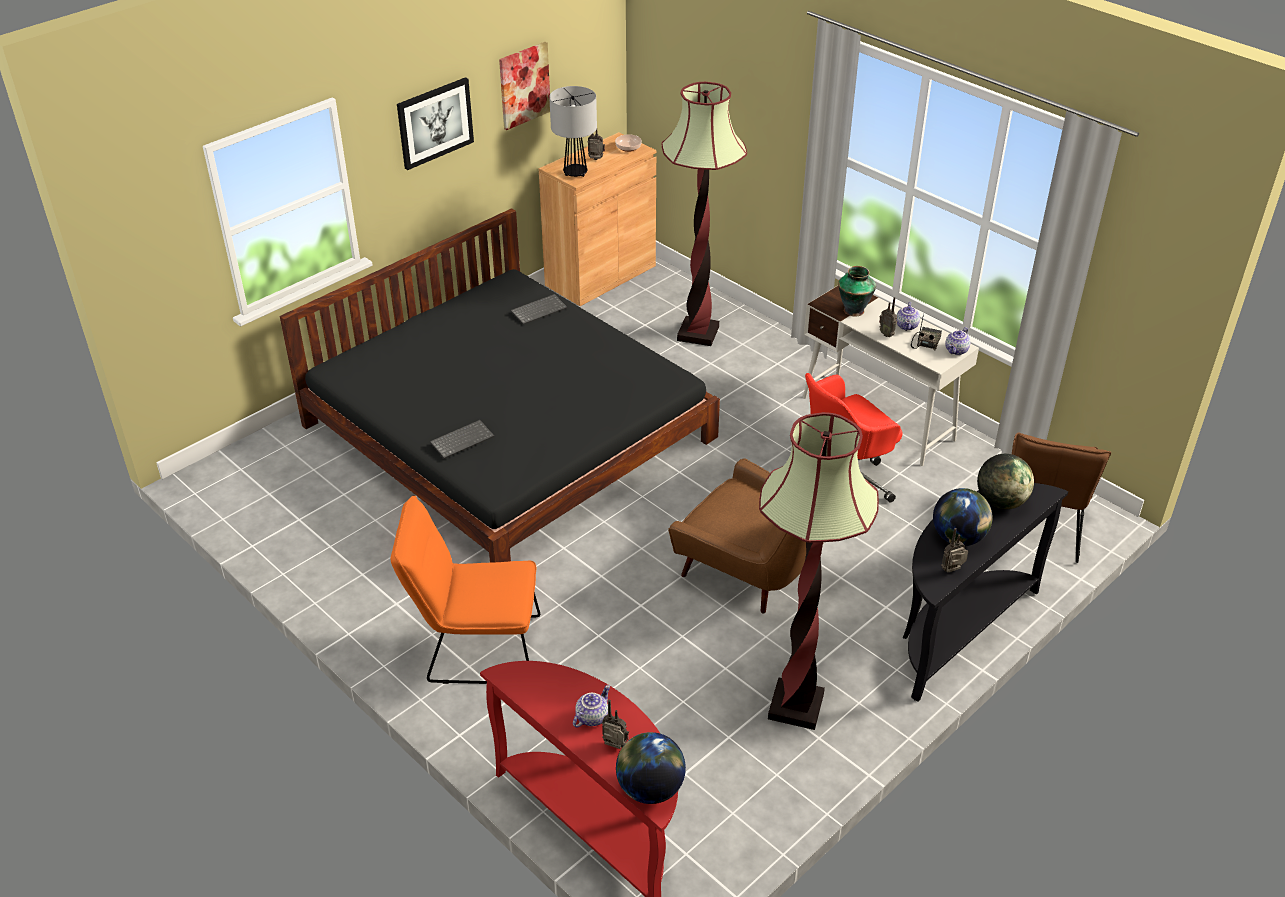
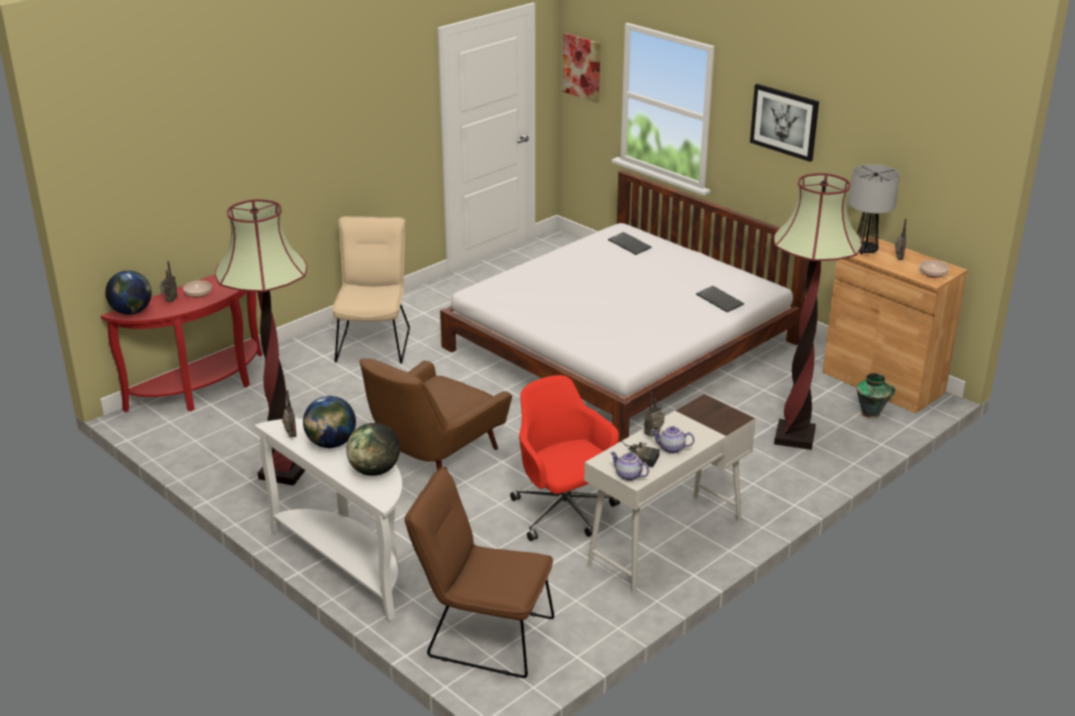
camera: 90 degrees right, 10 degrees down
black bed [280,208,720,563] -> white bed [440,170,809,442]
orange chair [391,495,540,684] -> beige chair [332,216,410,364]
keyboard [430,420,494,459] -> keyboard moved to [608,232,652,255]
picture [499,42,550,130] -> picture moved to [563,33,601,103]
teapot [573,685,610,728] -> bowl [183,280,212,298]
vase [838,266,876,316] -> vase moved to [857,373,895,419]
black console table [903,483,1068,702] -> white console table [255,419,402,621]

